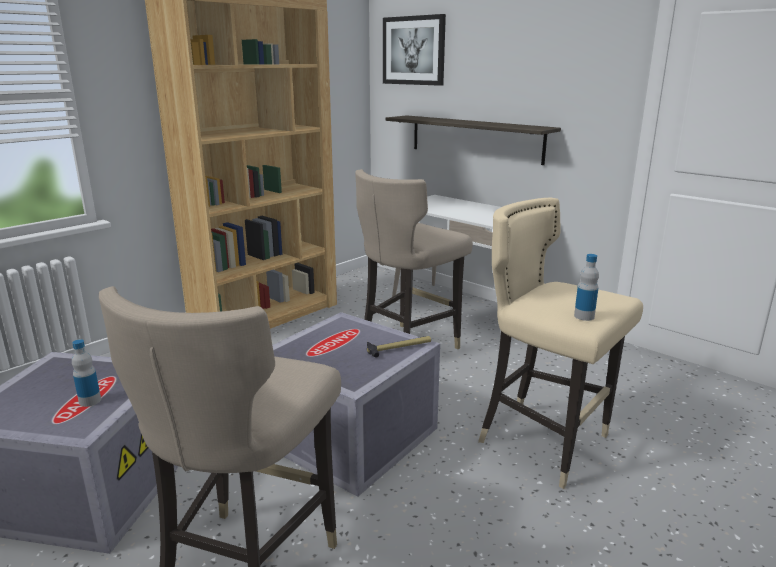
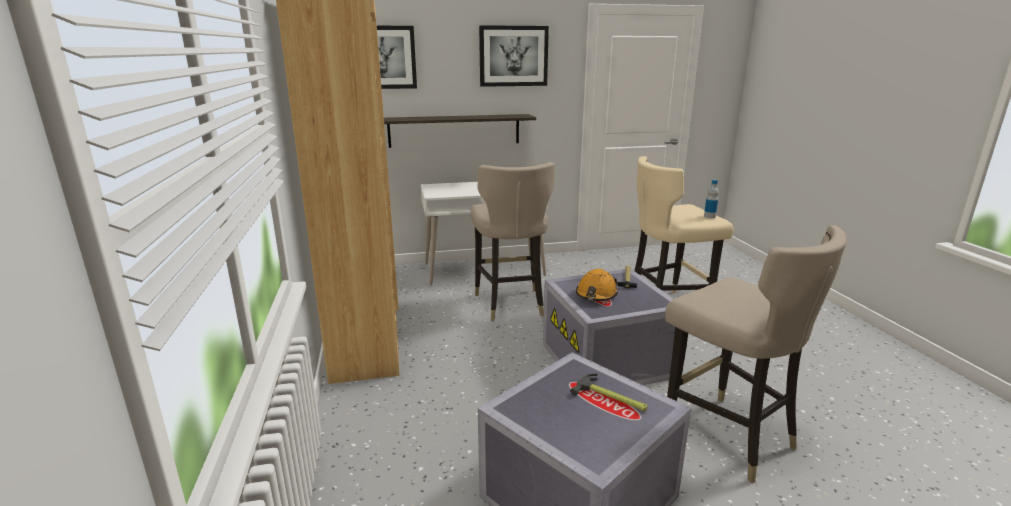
camera: 55 degrees left, 0 degrees up
bottle [72,339,101,407] -> hammer [570,373,648,411]
none -> picture [479,25,549,87]
none -> orange hard hat [576,269,618,301]

